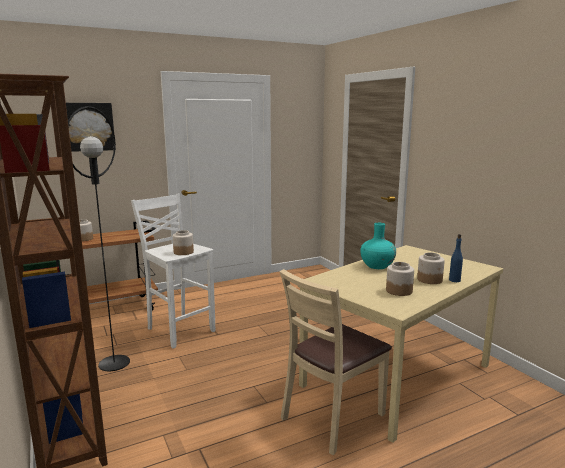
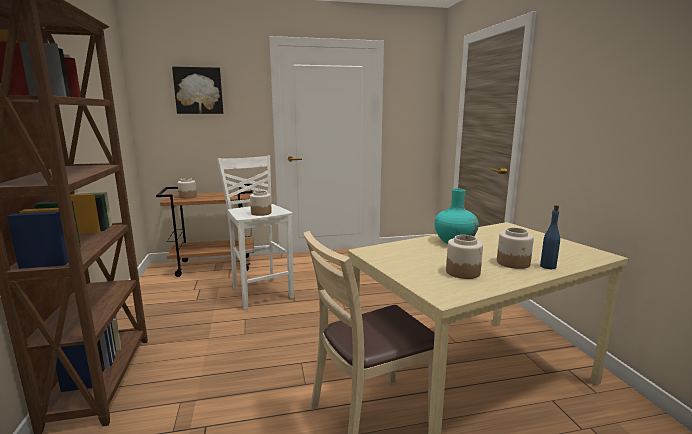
camera: 15 degrees right, 0 degrees up
black floor lamp [68,106,130,372] -> none

